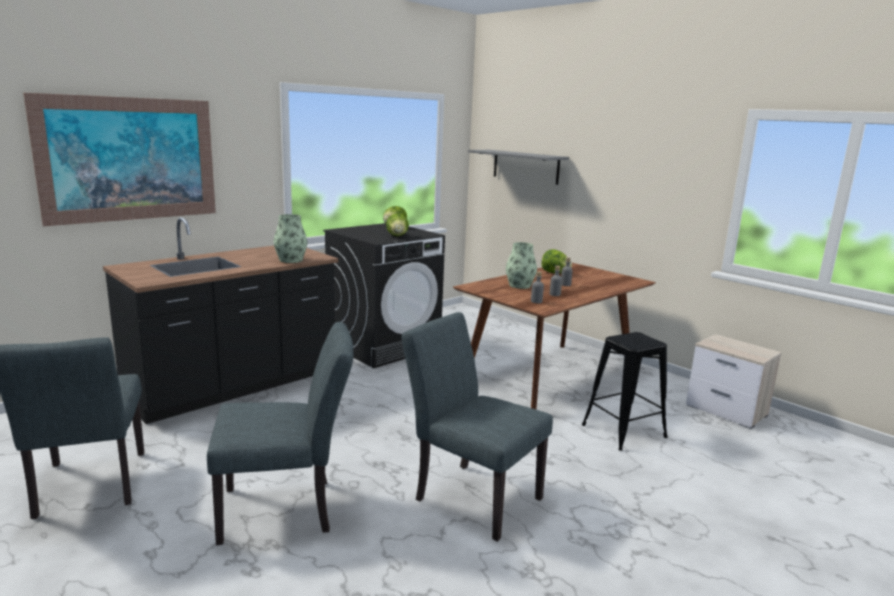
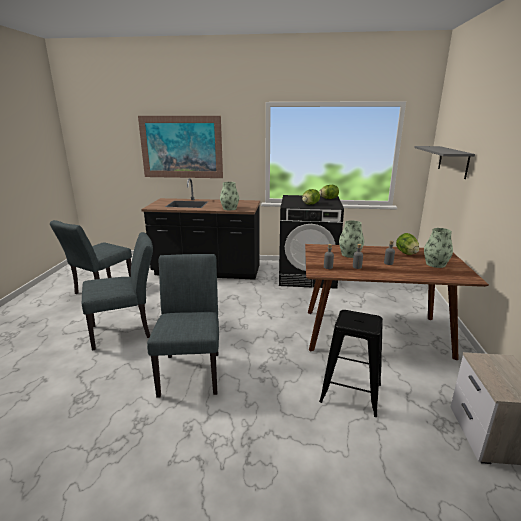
camera: 50 degrees right, 5 degrees up
grey chair [207,322,353,545] -> grey chair turned 60 degrees counterclockwise [82,232,153,351]
none -> vase [424,228,453,268]

